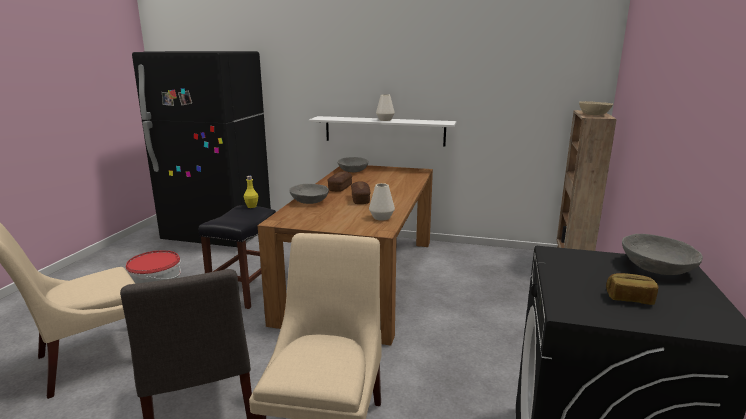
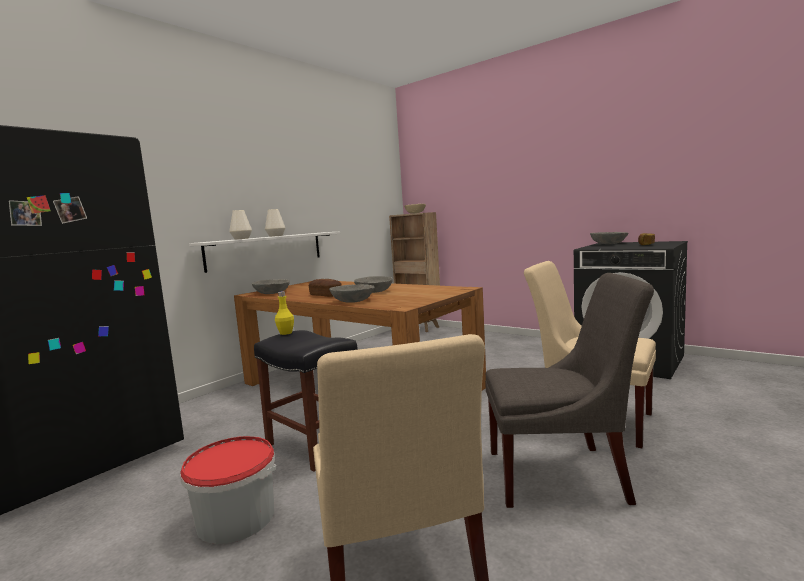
camera: 65 degrees left, 10 degrees down
bread [351,181,370,204] -> grey bowl [354,276,393,293]
white vase [369,183,395,221] -> white vase moved to [229,210,252,240]

